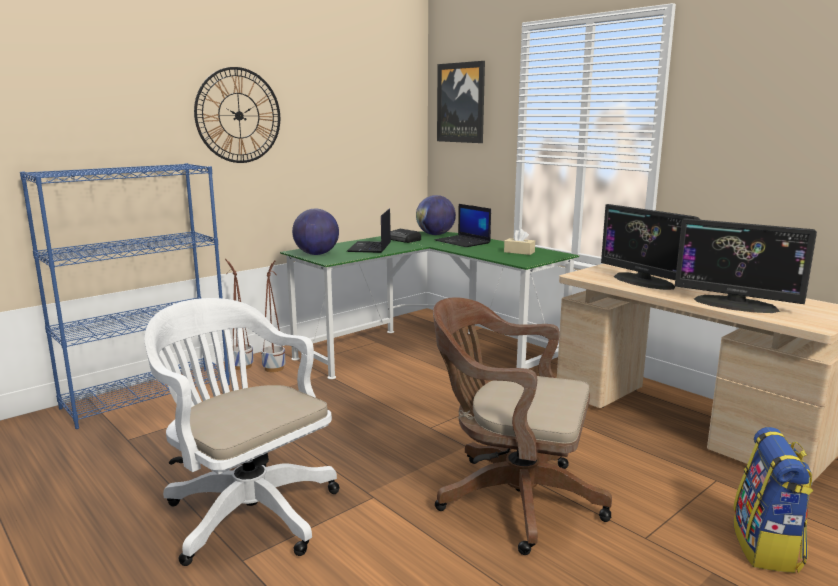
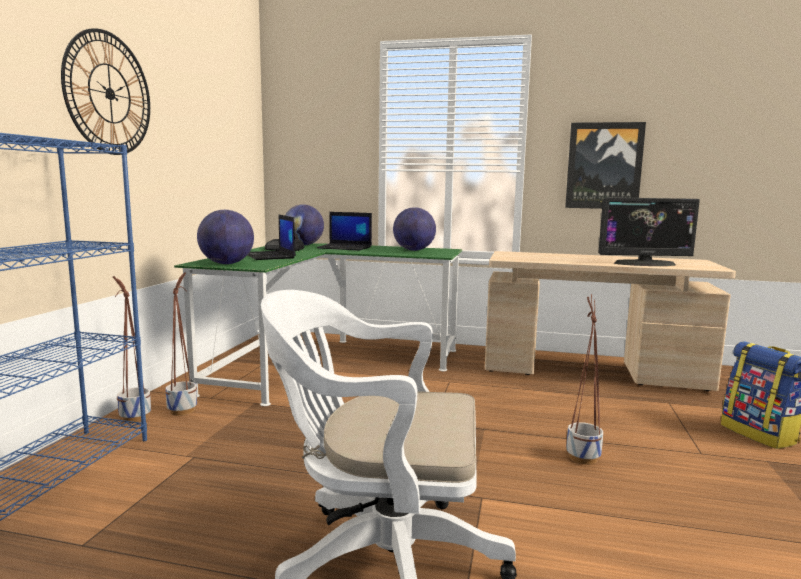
camera: 35 degrees left, 5 degrees down
brown office chair [433,297,612,555] -> planter [566,294,603,465]
picture [437,61,485,143] -> picture moved to [565,122,646,209]
beige tissue box [504,229,535,255] -> globe [393,207,436,251]
monitor [601,204,700,290] -> none

